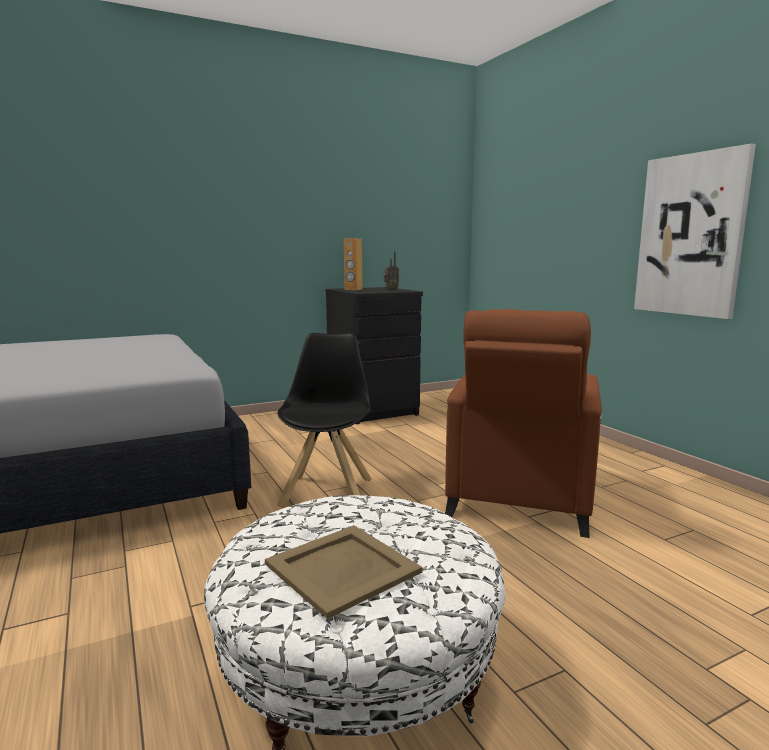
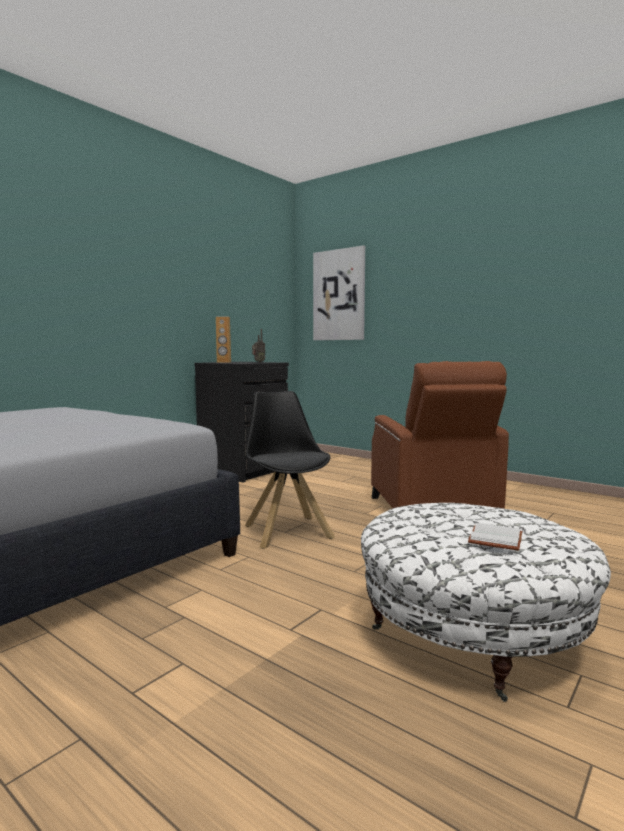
camera: 25 degrees left, 5 degrees down
beige tray [265,525,422,619] -> white book [468,523,523,551]
picture [634,144,756,319] -> picture moved to [313,246,365,340]

